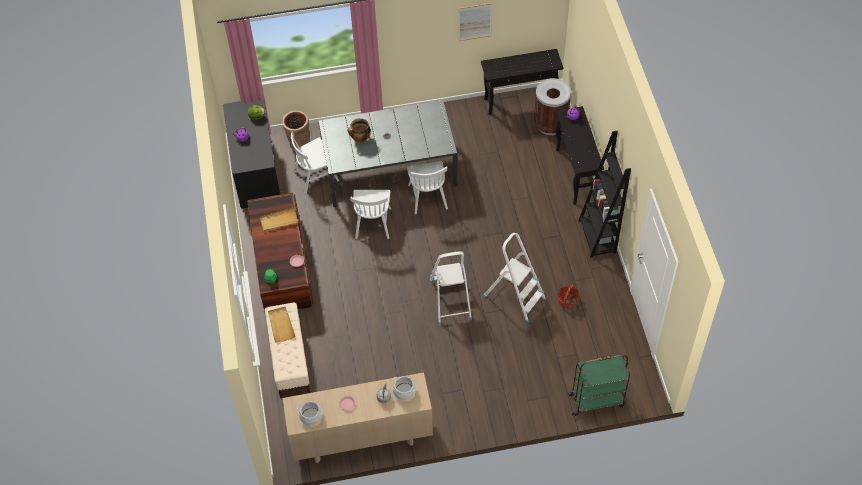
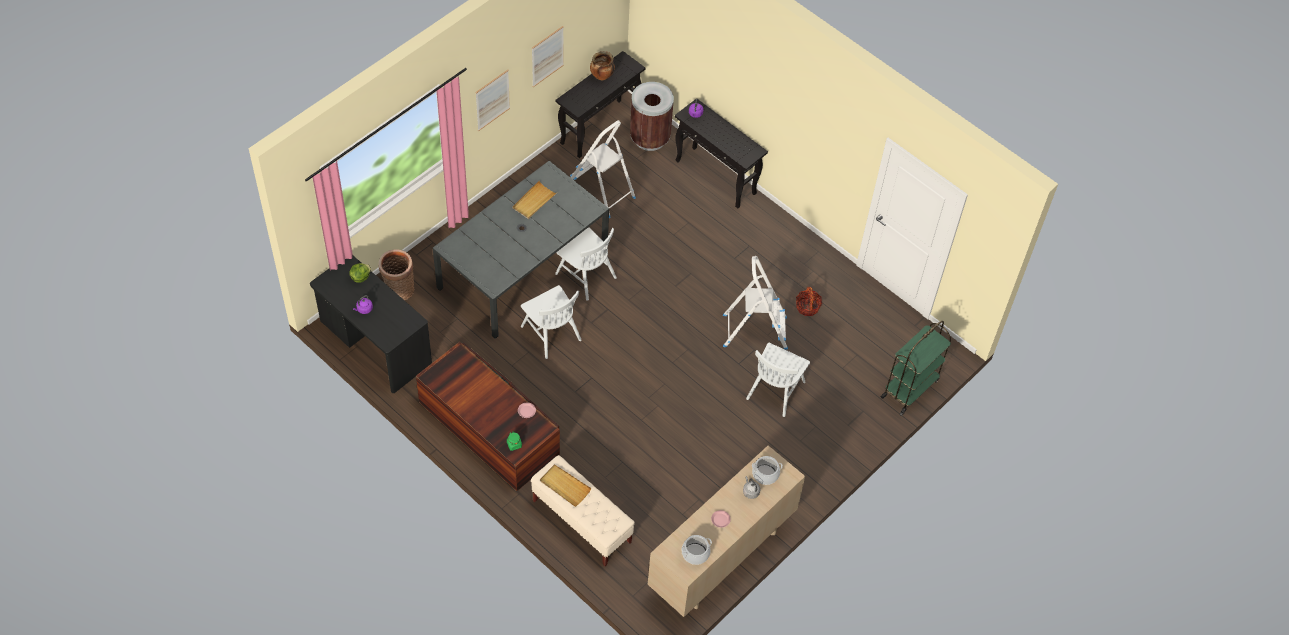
camera: 40 degrees left, 0 degrees up
beige tray [260,207,298,232] -> beige tray moved to [512,181,557,219]
white chair [291,131,339,194] -> white chair moved to [746,343,810,417]
cooking pot [347,119,371,143] -> cooking pot moved to [590,51,615,80]
white step ladder [430,251,472,325] -> white step ladder moved to [570,120,636,218]
black bookcase [578,131,631,258] -> none
none -> picture [475,70,510,131]

